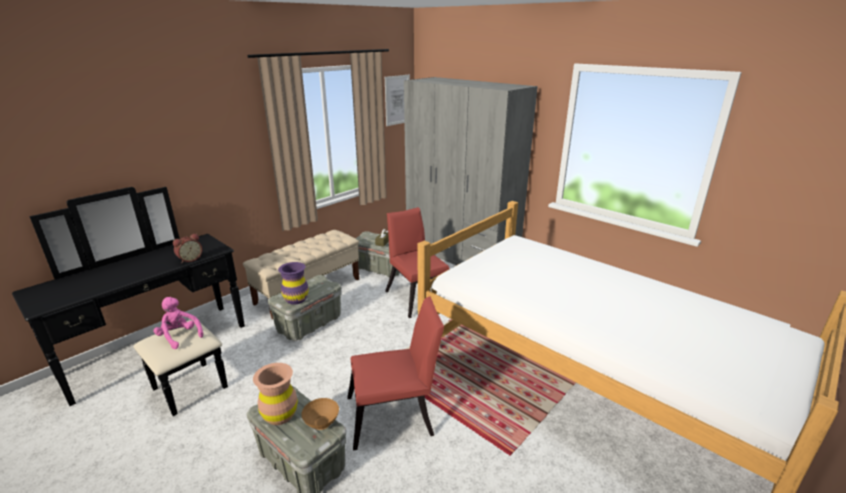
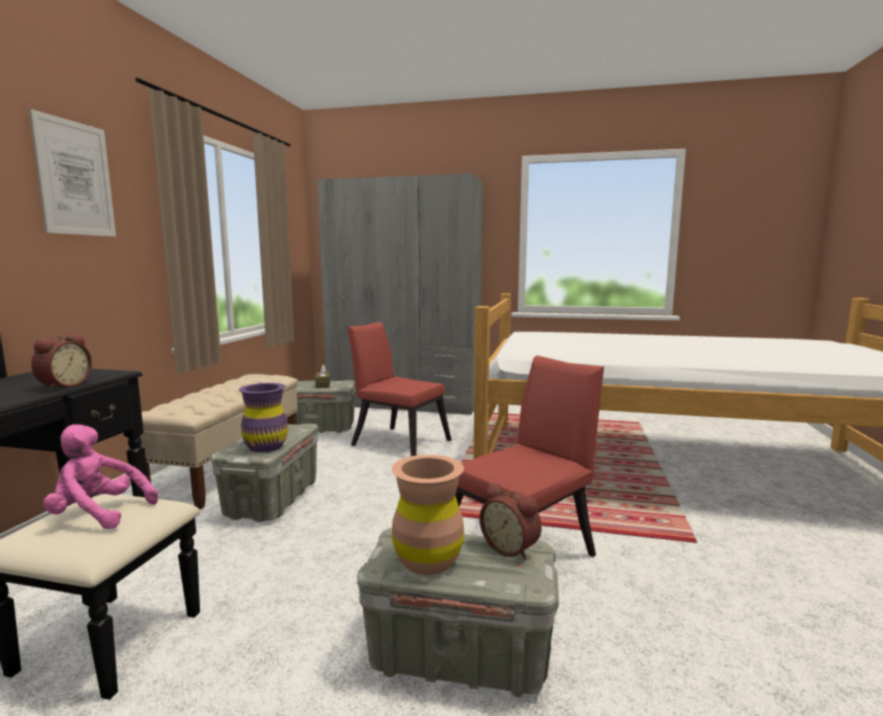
camera: 30 degrees left, 15 degrees down
brown bowl [301,398,339,430] -> alarm clock [479,483,542,560]
picture [385,75,410,126] -> picture moved to [29,109,116,237]

